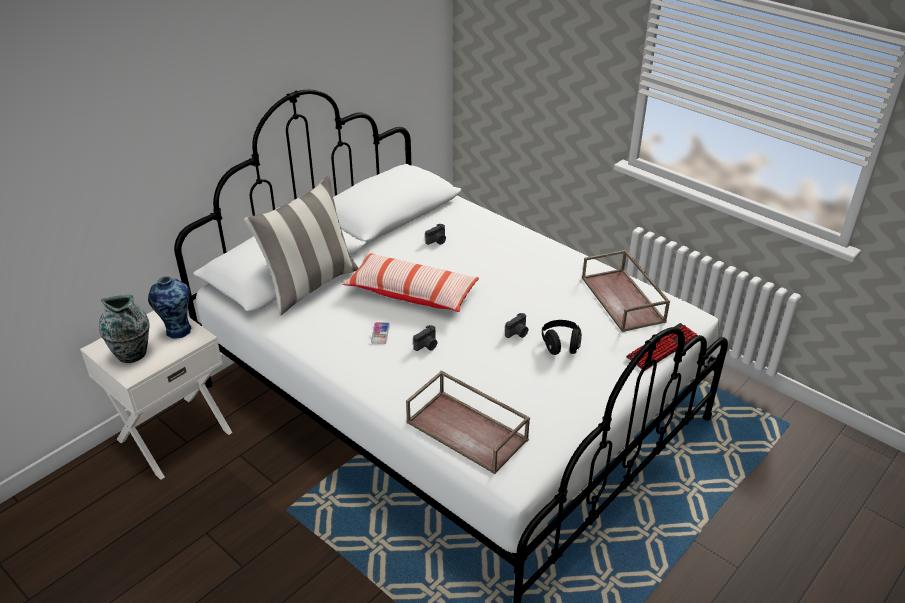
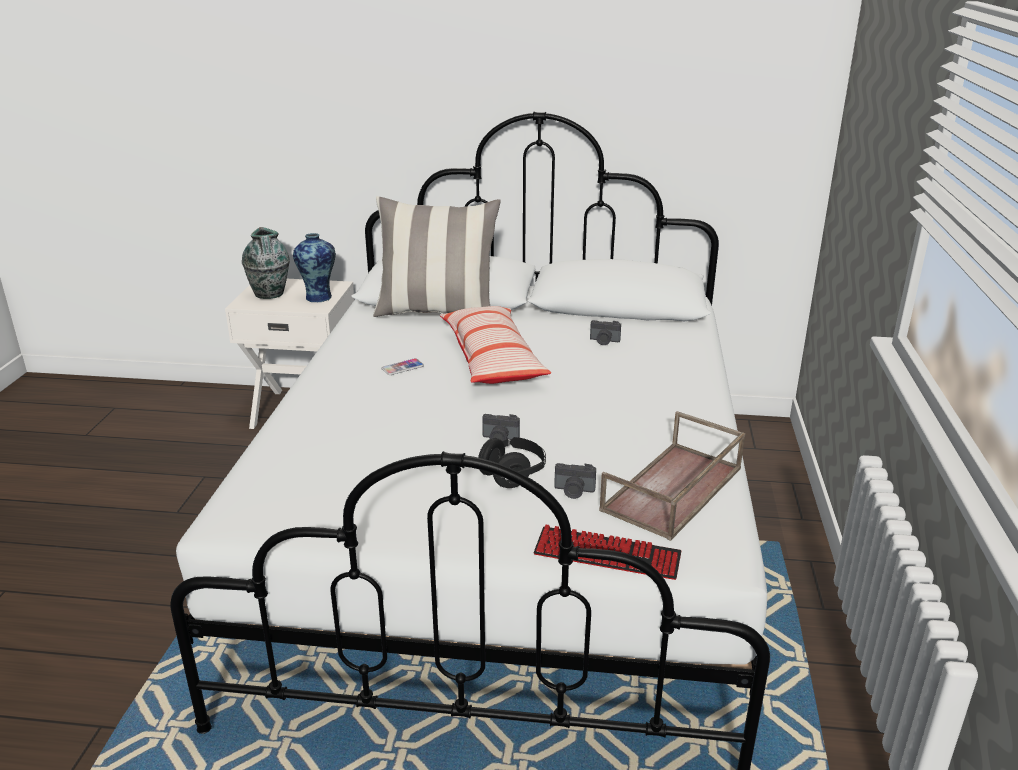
camera: 55 degrees right, 10 degrees down
brown tray [406,371,530,474] -> none
camera [413,325,437,351] -> camera moved to [554,463,596,499]

